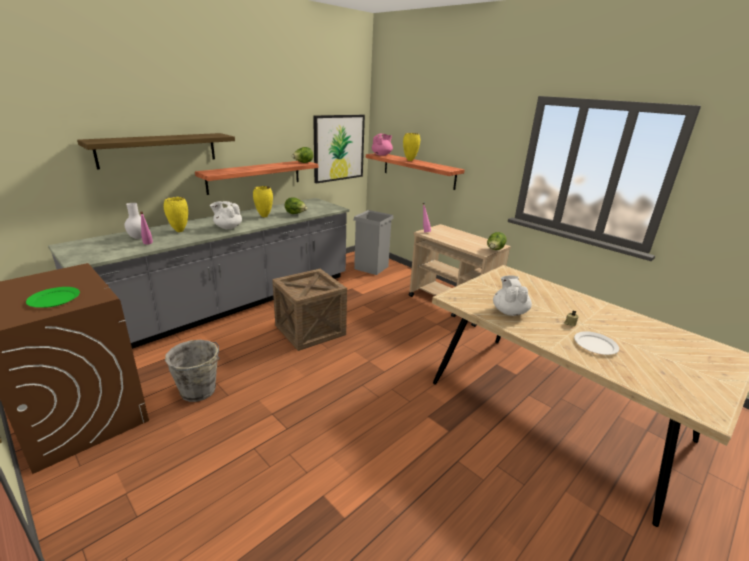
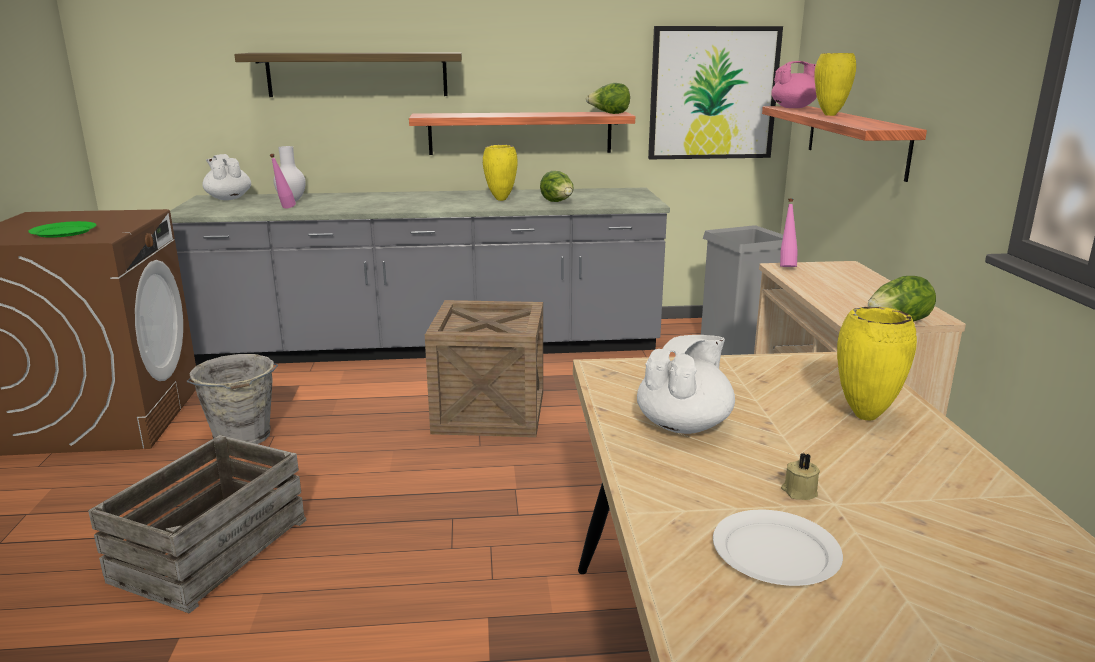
camera: 40 degrees right, 5 degrees down
yellow vase [164,197,188,232] -> yellow vase moved to [837,307,917,420]
white teapot [210,201,242,229] -> white teapot moved to [203,154,251,200]
none -> crate [88,435,306,614]

